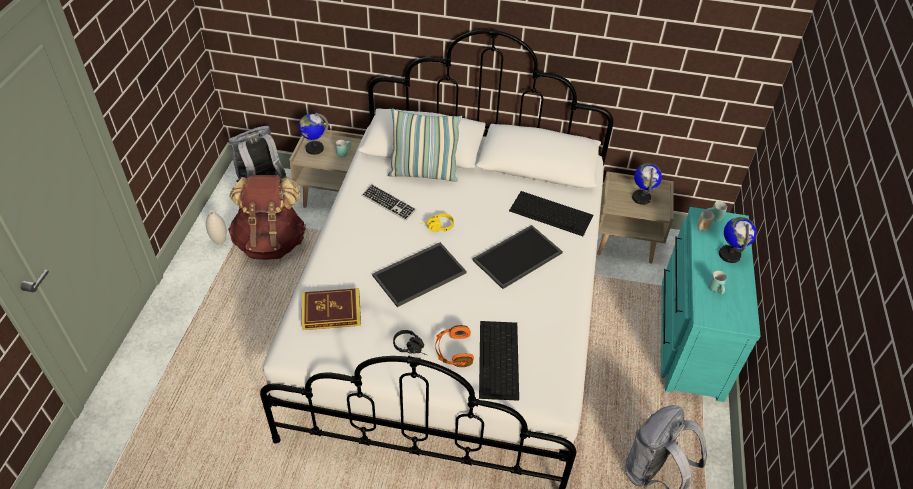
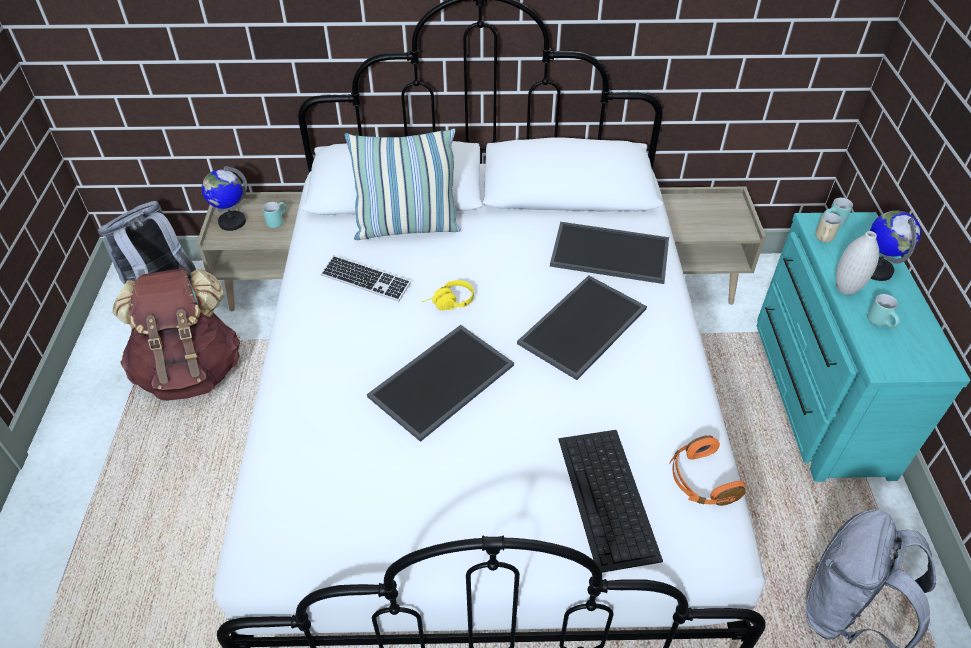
camera: 10 degrees left, 0 degrees up
white vase [206,210,227,244] -> white vase moved to [836,231,879,295]
book [302,288,361,330] -> none
black headphones [393,330,427,355] -> none
orange headphones [435,325,474,367] -> orange headphones moved to [669,436,746,506]
keyboard [509,191,594,236] -> tray [550,222,669,284]
globe [632,163,662,205] -> none

